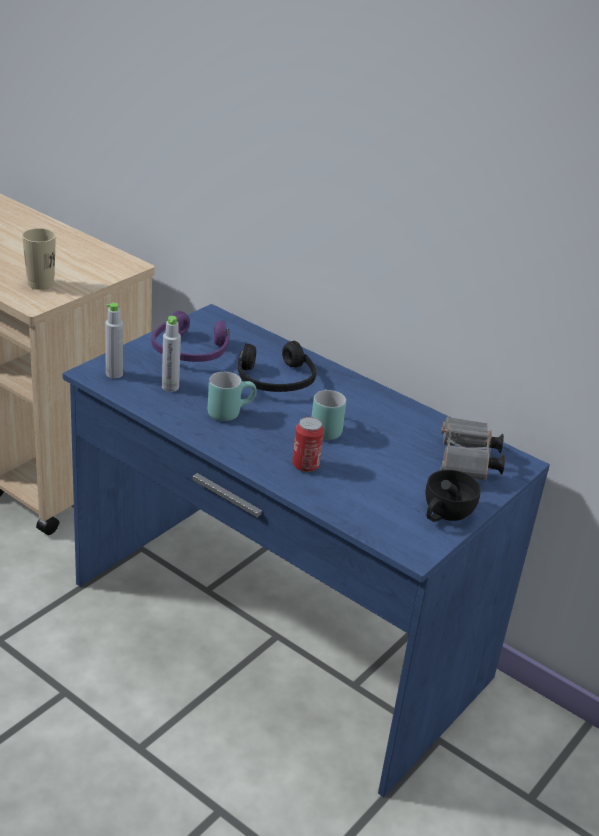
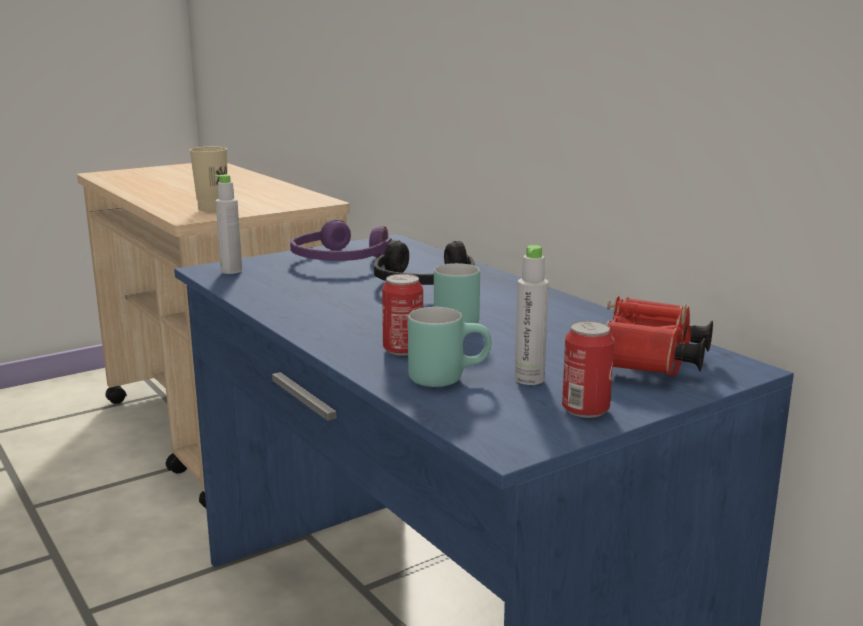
camera: 20 degrees right, 15 degrees down
grey bottle [162,316,181,392] -> grey bottle moved to [515,245,549,385]
turquoise mug [208,372,256,421] -> turquoise mug moved to [408,307,491,387]
black cup [425,470,481,522] -> can [562,321,615,418]
grey binoculars [440,417,505,481] -> red binoculars [606,296,713,376]

